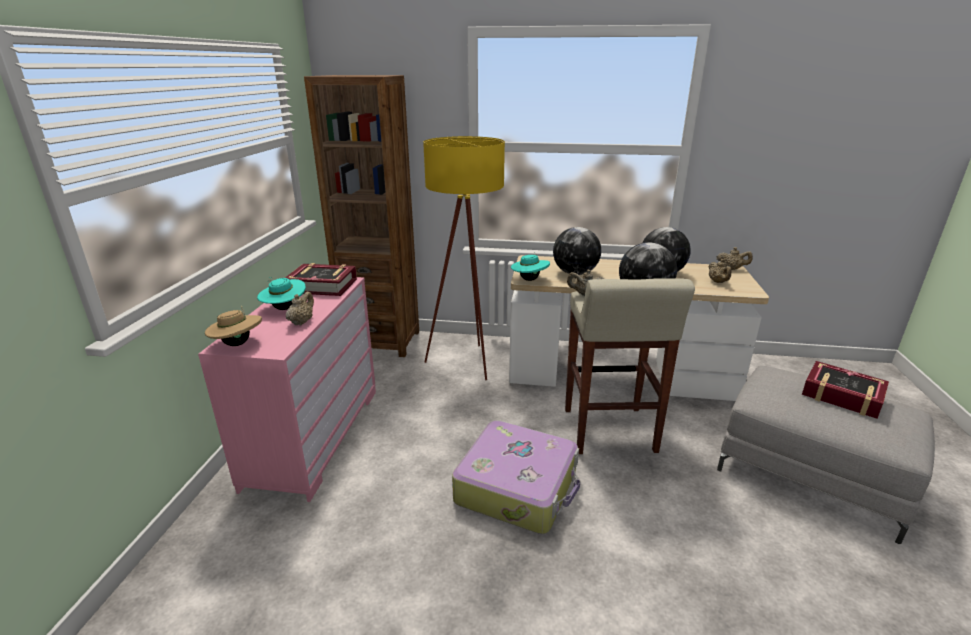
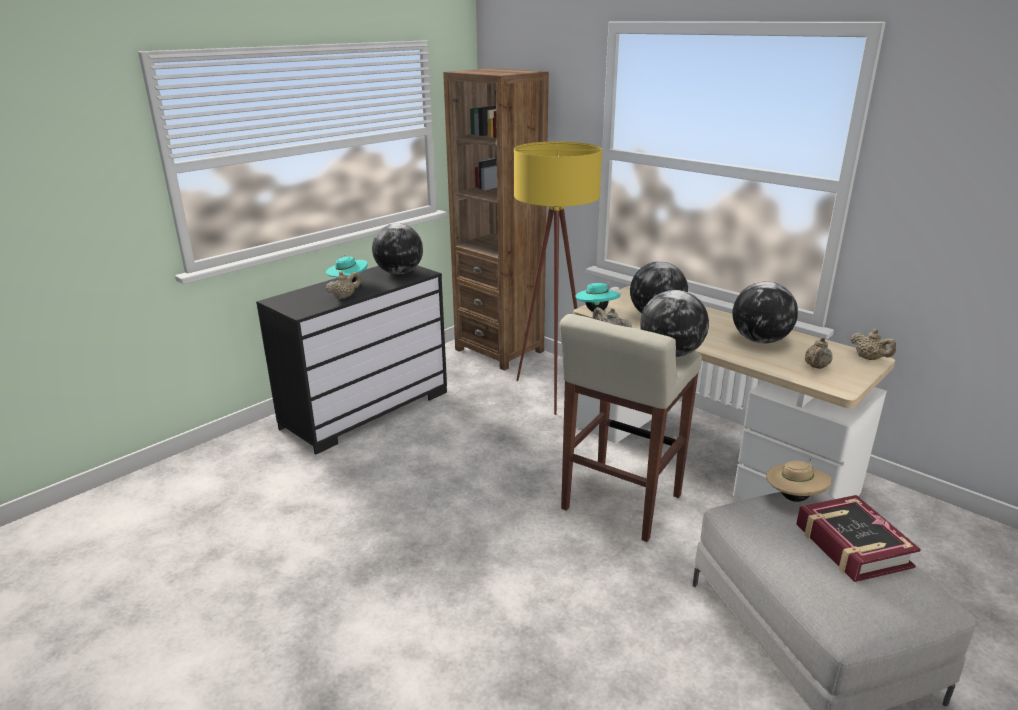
camera: 35 degrees right, 0 degrees up
pink dresser [198,277,376,502] -> black dresser [256,265,447,455]
beige hat [205,306,262,346] -> beige hat moved to [766,458,832,502]
book [285,263,357,296] -> globe [372,223,423,274]
suitcase [452,421,580,534] -> none

